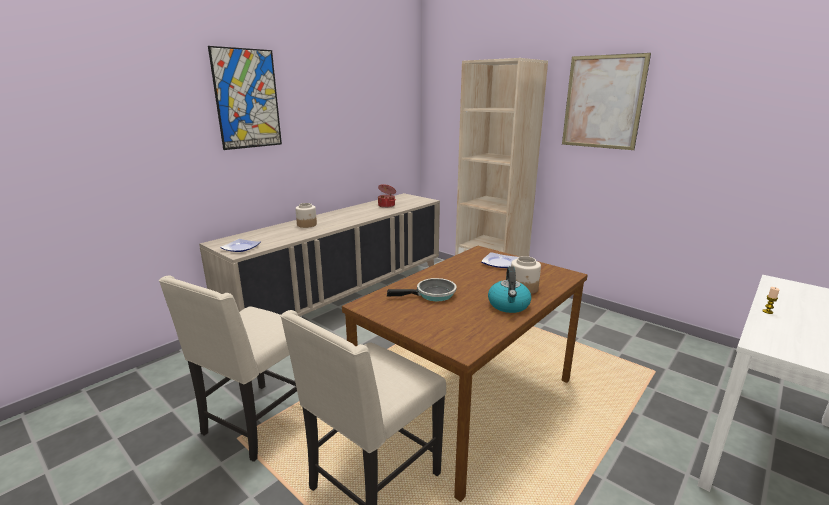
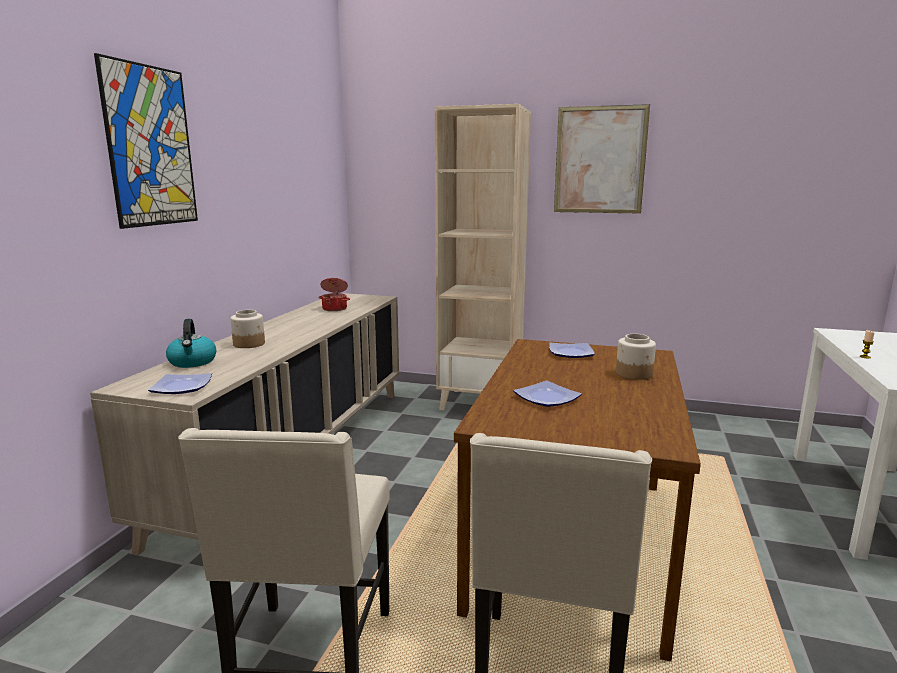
camera: 25 degrees left, 5 degrees down
frying pan [387,278,457,301] -> plate [513,381,582,407]
kettle [488,266,531,313] -> kettle moved to [166,319,216,368]

